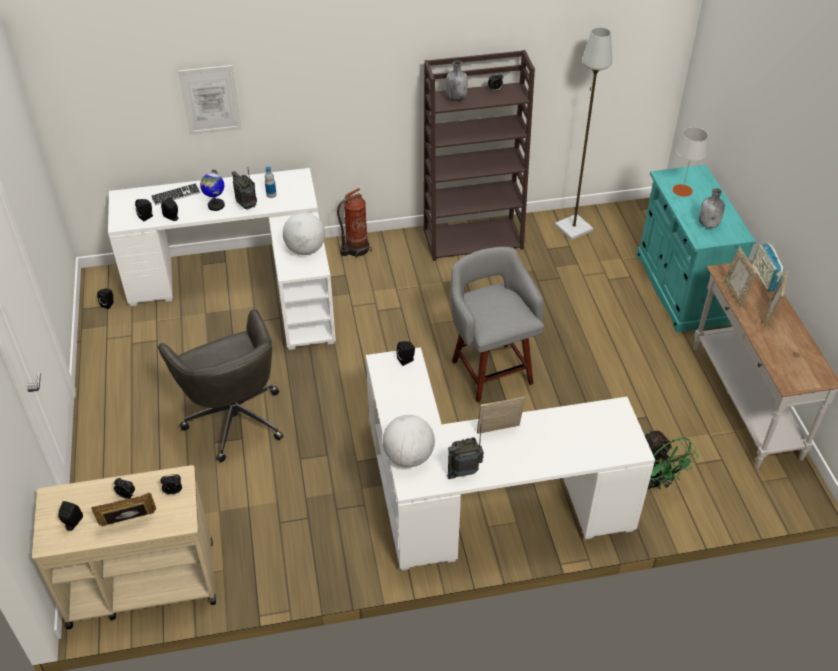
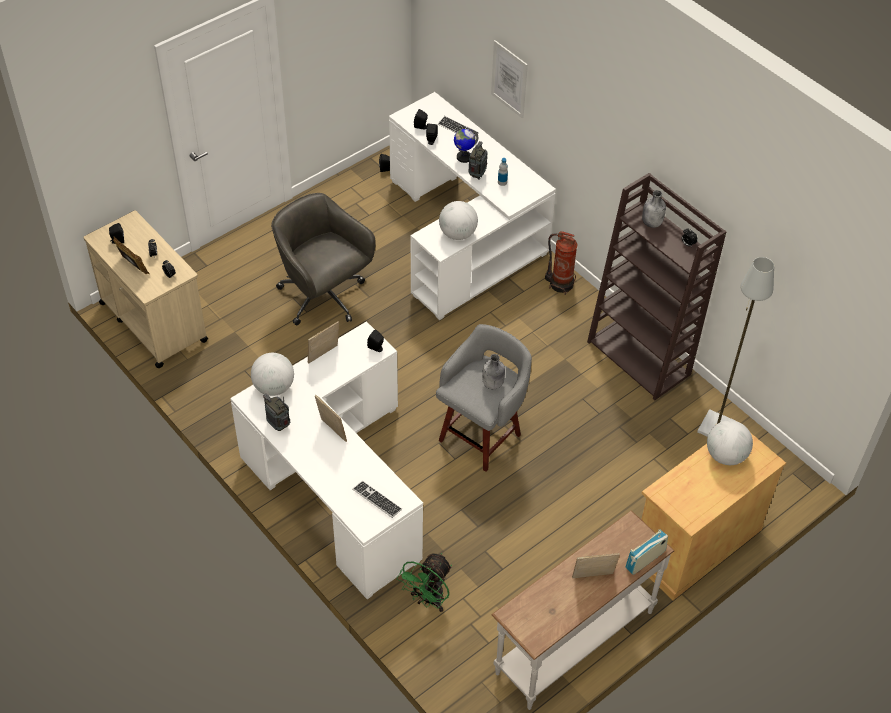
camera: 60 degrees right, 5 degrees up
grey office chair [158,310,283,462] -> grey office chair turned 105 degrees clockwise [271,193,376,325]
turquoise cabinet [636,165,756,332] -> beige cabinet [641,433,786,601]
grey table lamp [672,127,708,197] -> globe [707,420,753,465]
grey bottle [699,188,725,228] -> grey bottle moved to [482,354,505,389]
picture frame [724,247,757,307] -> picture frame moved to [308,321,339,364]
none -> keyboard [352,481,402,518]

